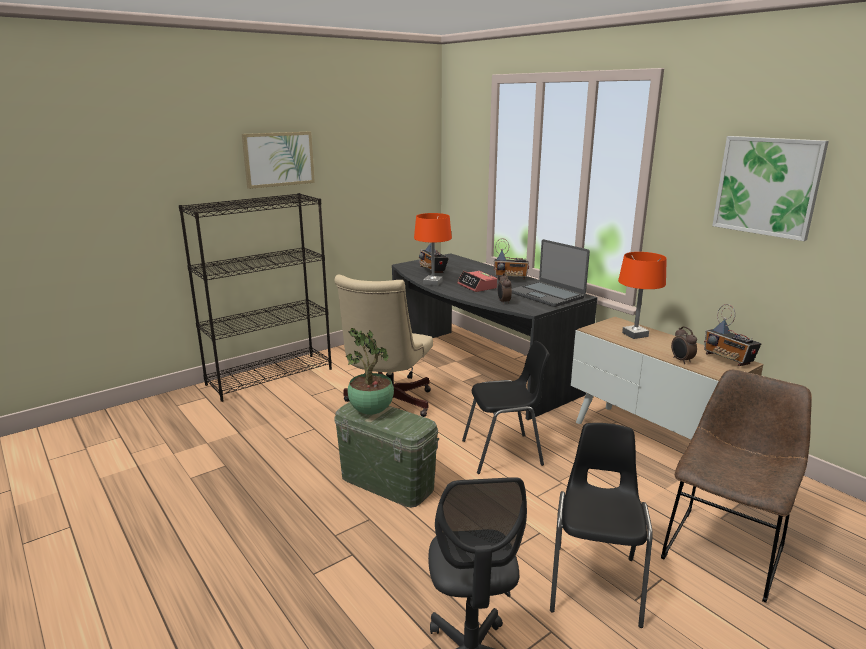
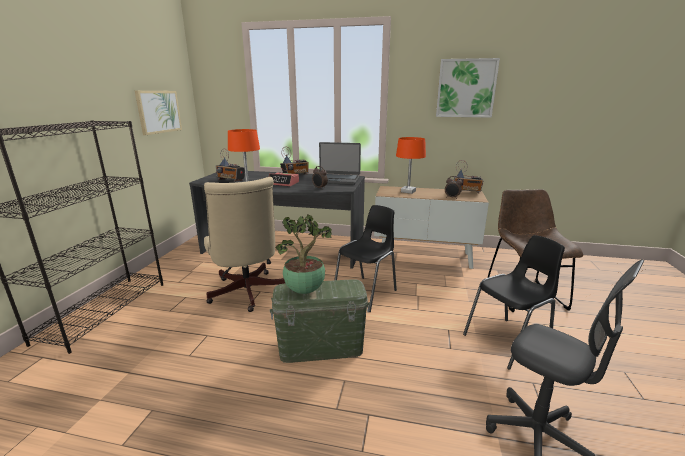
camera: 40 degrees left, 0 degrees up
picture [242,132,315,189] -> picture moved to [135,91,182,135]
black chair [550,423,653,628] -> black chair turned 90 degrees clockwise [463,235,565,370]

